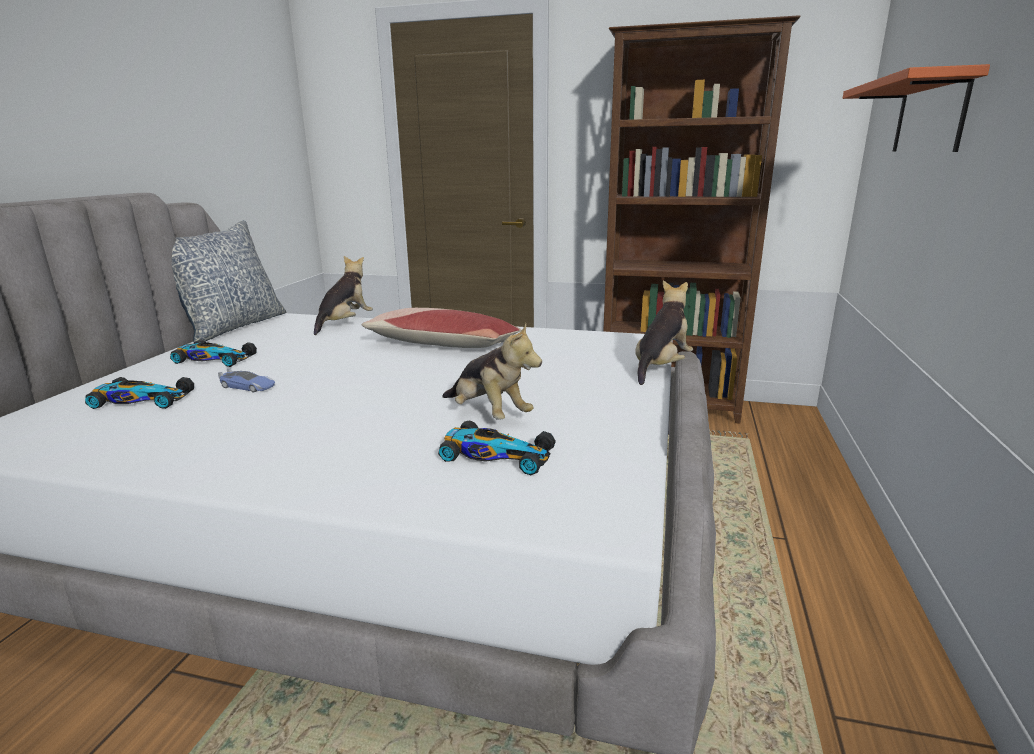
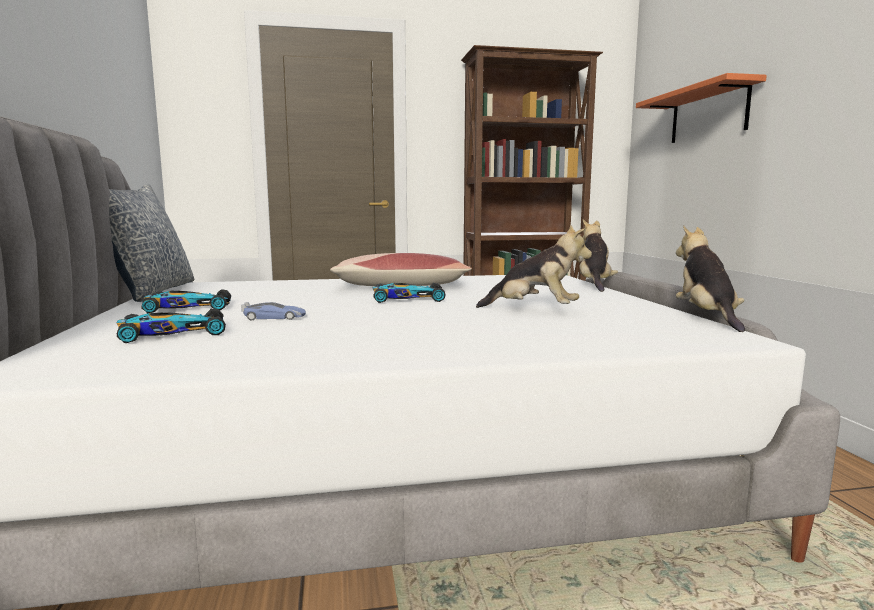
camera: 25 degrees left, 10 degrees down
plush toy [314,256,373,335] -> plush toy moved to [676,225,745,332]
toy car [438,420,556,475] -> toy car moved to [373,283,446,303]

